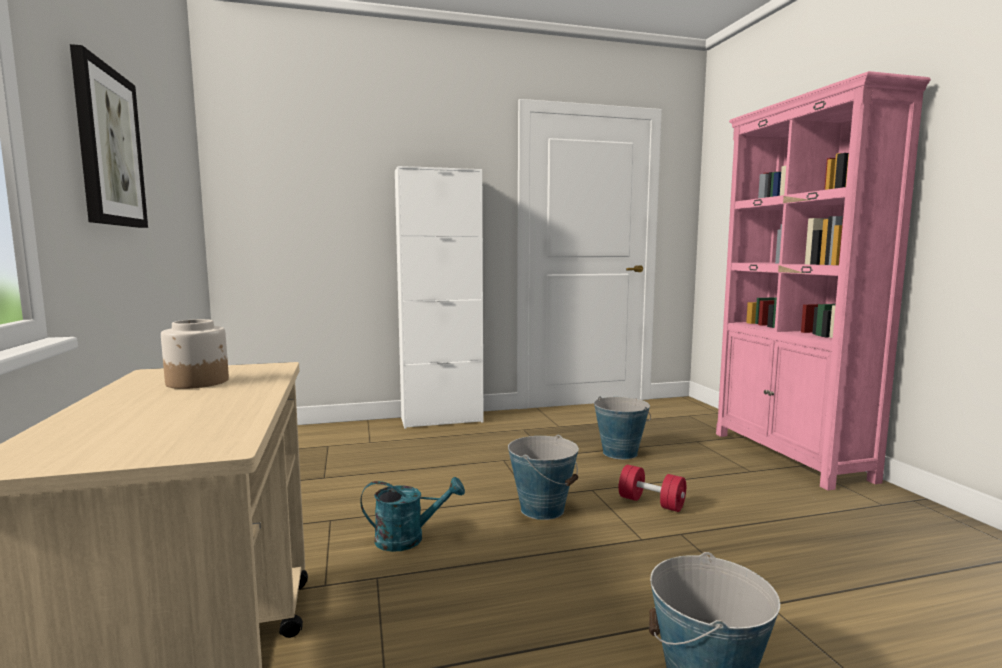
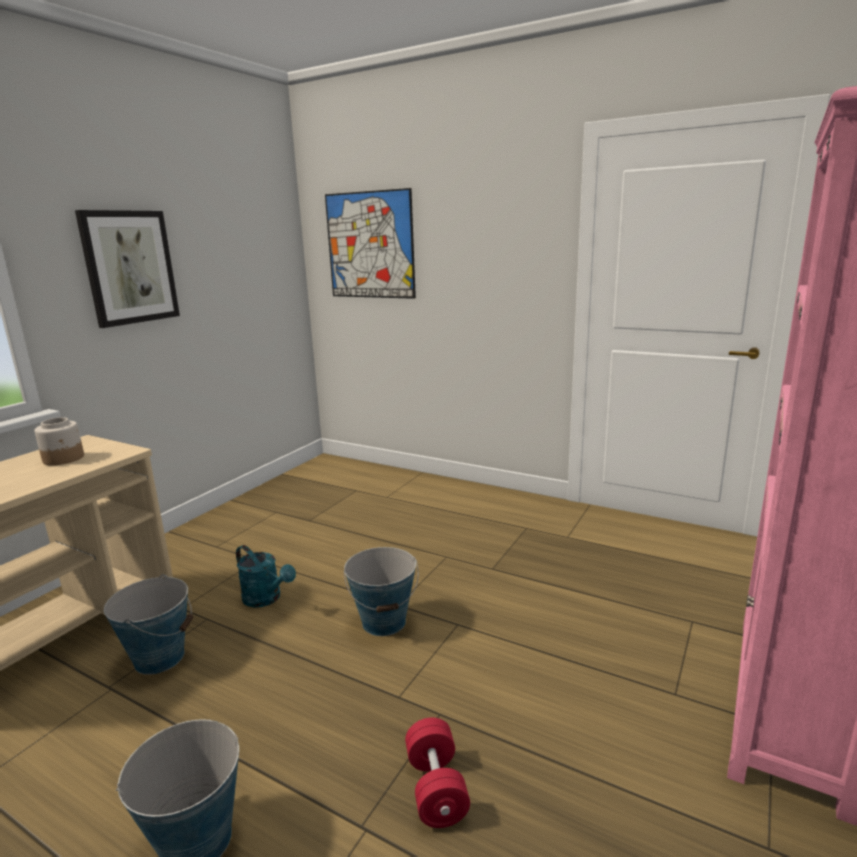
camera: 45 degrees right, 10 degrees up
white cabinet [395,166,483,429] -> none
bucket [594,396,651,459] -> bucket moved to [104,574,193,675]
red dumbbell [619,465,686,512] -> red dumbbell moved to [405,717,470,828]
none -> picture [325,188,416,299]

